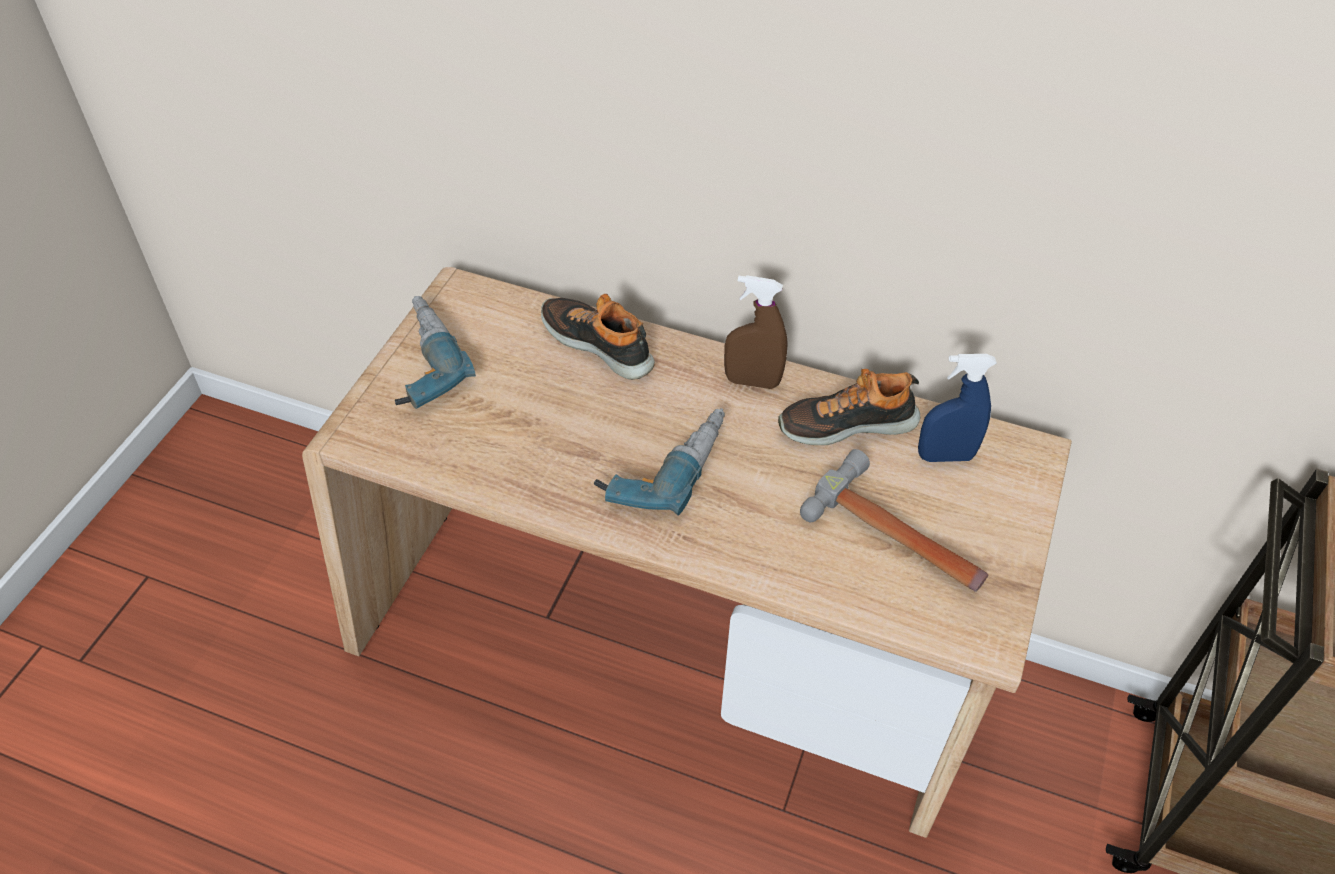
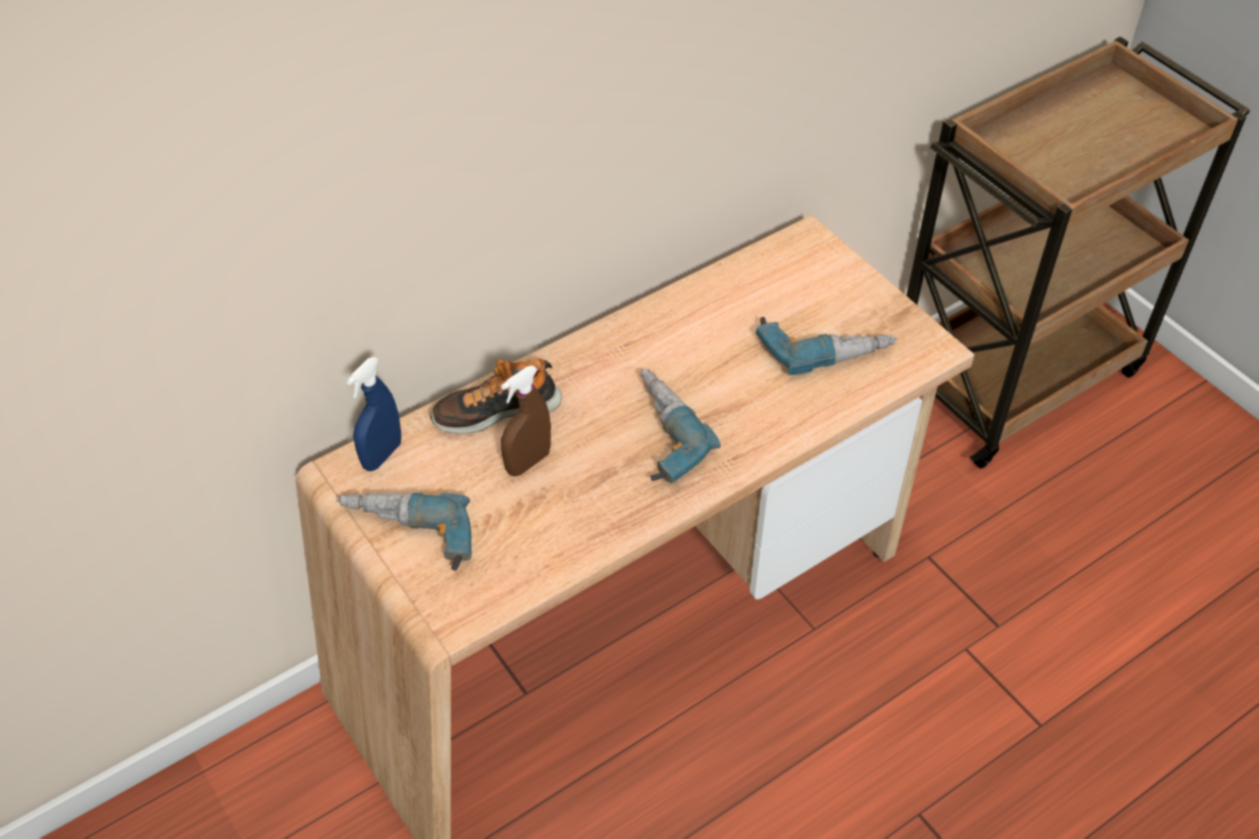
camera: 55 degrees left, 0 degrees up
brown spray bottle [724,275,788,389] -> brown spray bottle moved to [501,365,551,476]
shoe [778,369,920,445] -> none
hammer [800,449,989,592] -> power drill [756,317,897,375]
blue spray bottle [918,354,997,462] -> blue spray bottle moved to [347,357,401,471]

